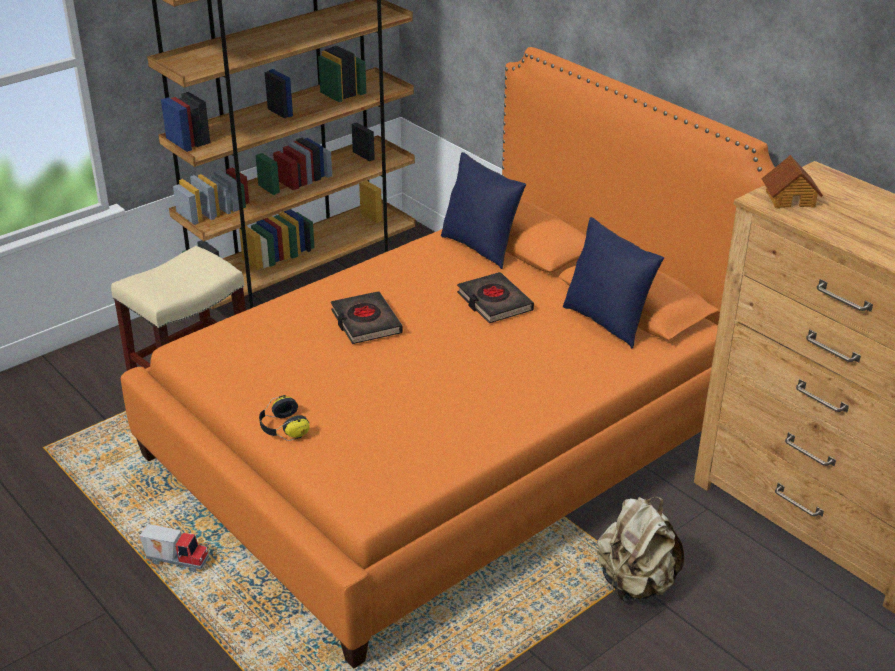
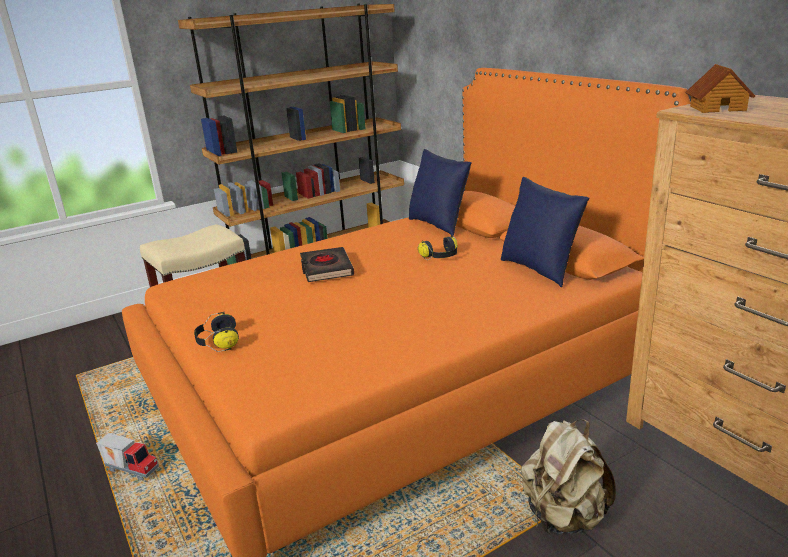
camera: 10 degrees right, 10 degrees down
black book [457,272,534,323] -> headphones [418,235,458,260]

